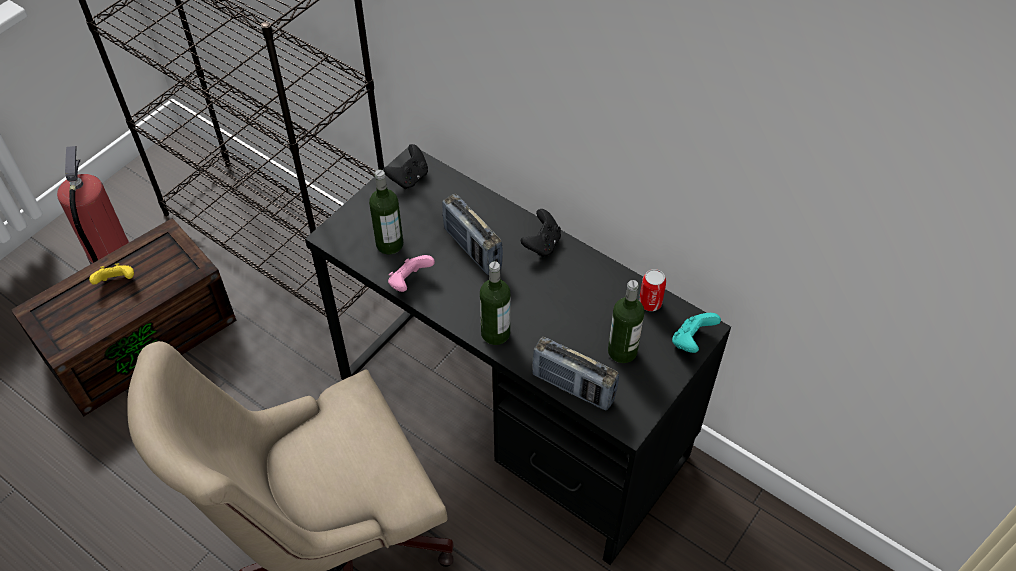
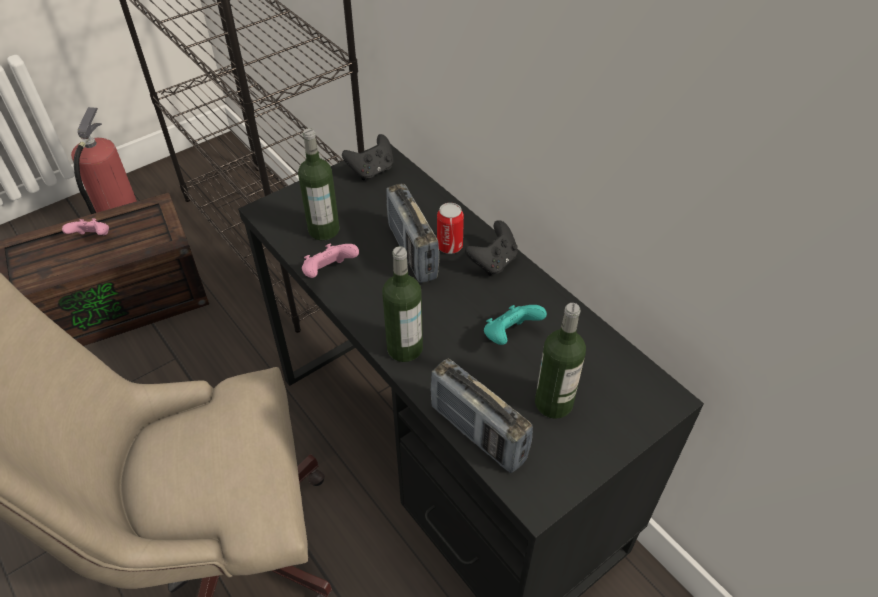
camera: 15 degrees right, 5 degrees down
yellow game controller [89,263,134,285] -> pink game controller [62,219,109,235]
can [639,269,666,311] -> can moved to [437,203,464,254]
turquoise game controller [672,313,721,353] -> turquoise game controller moved to [484,305,547,345]

